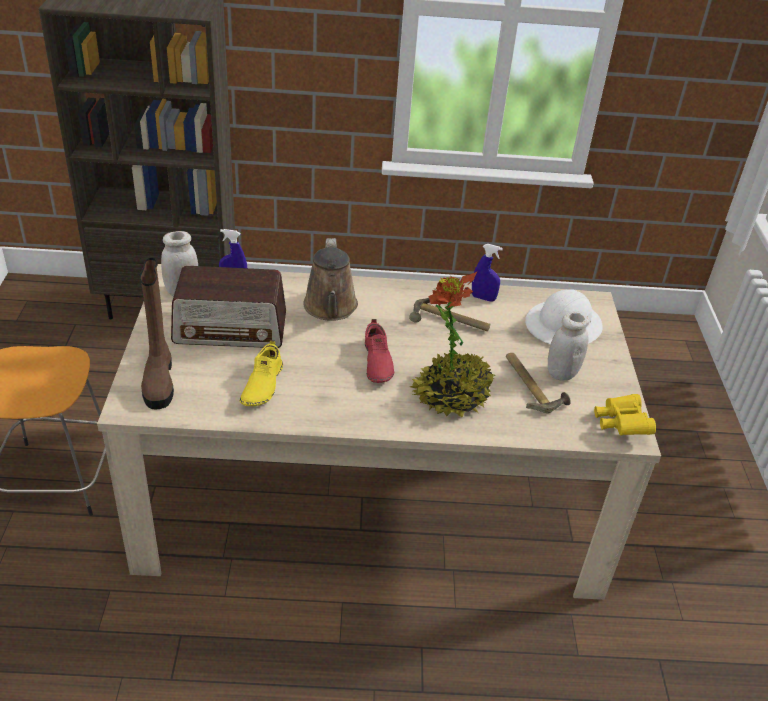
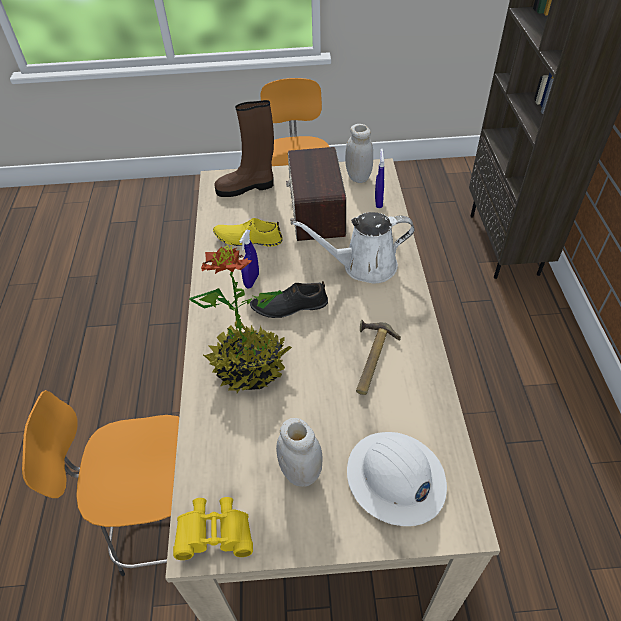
camera: 90 degrees right, 10 degrees up
brown watering can [303,238,358,321] -> white watering can [292,212,415,283]
red shoe [365,319,394,383] -> black shoe [250,281,328,318]
blue spray bottle [472,244,503,302] -> blue spray bottle moved to [239,230,259,288]
hammer [506,353,571,413] -> none
none -> orange stool [22,390,179,576]

